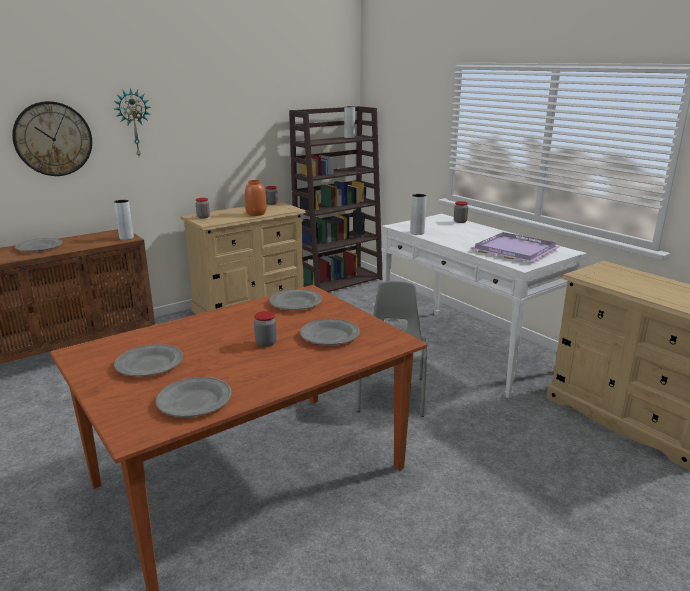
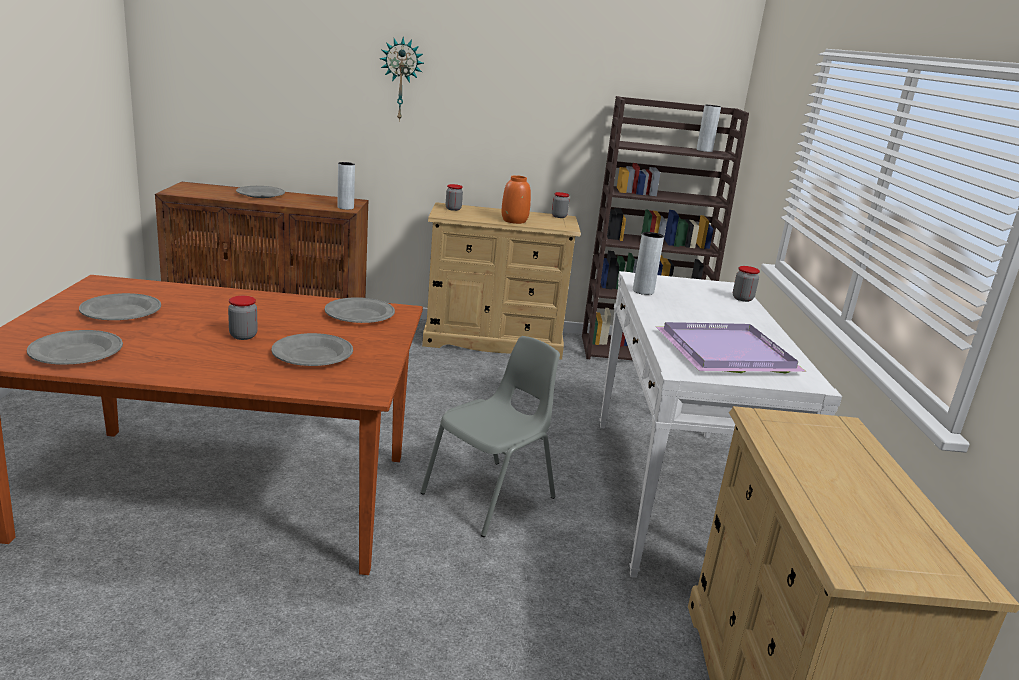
camera: 35 degrees right, 0 degrees up
wall clock [12,101,92,176] -> none

